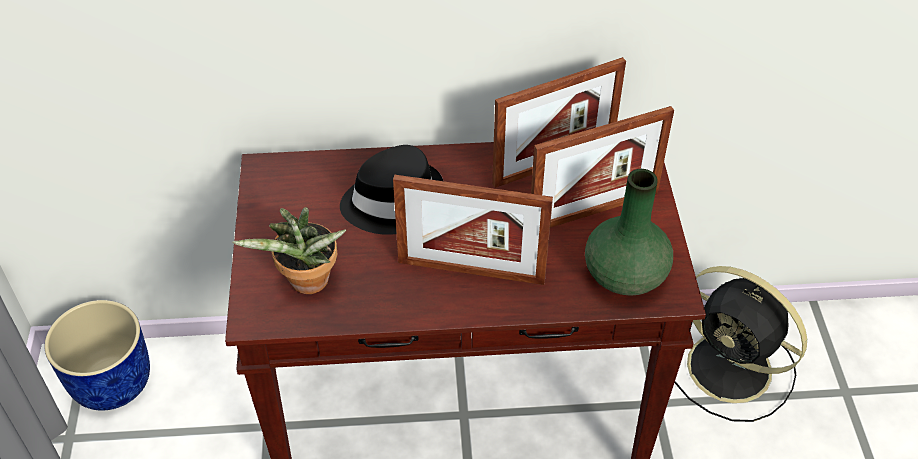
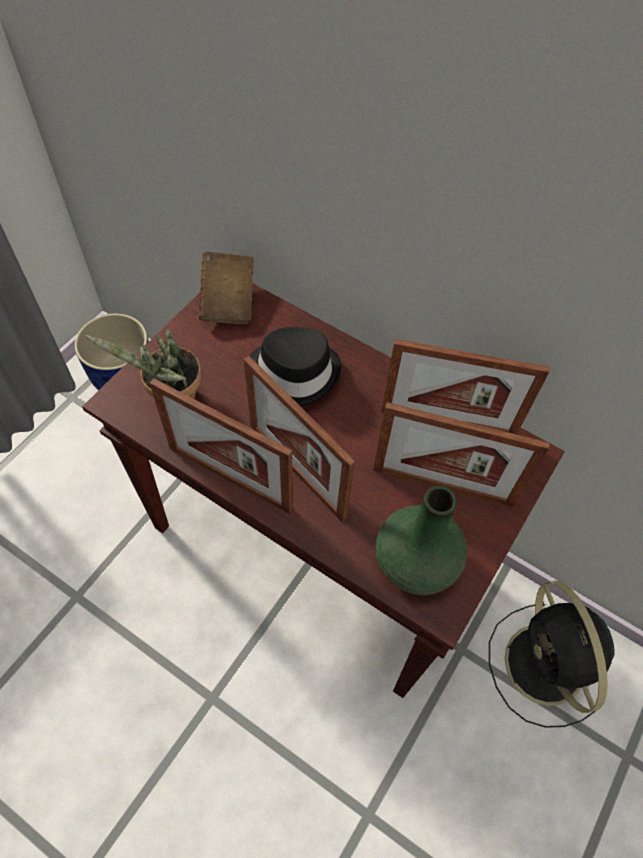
camera: 35 degrees right, 10 degrees up
none -> picture frame [150,378,293,514]
none -> brown book [199,252,254,324]

